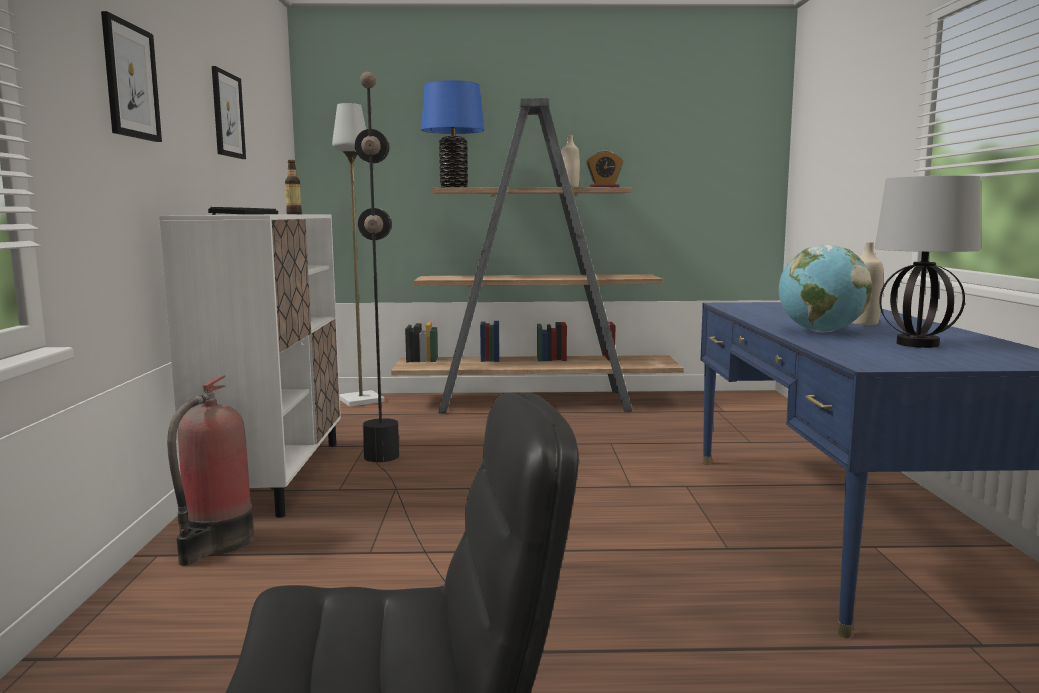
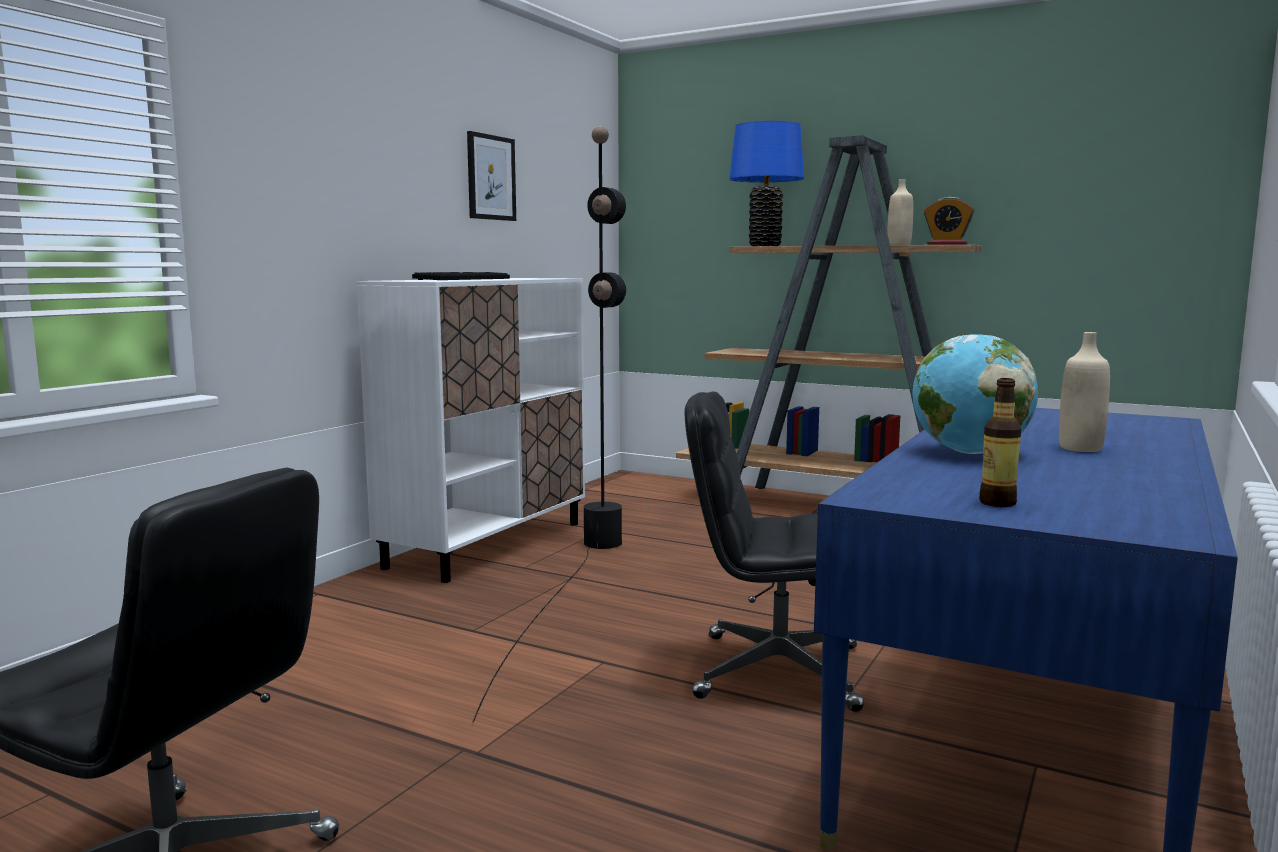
camera: 30 degrees right, 0 degrees up
picture [101,11,162,142] -> none
fire extinguisher [167,375,254,566] -> none
bottle [285,160,302,214] -> bottle moved to [979,378,1021,507]
grey floor lamp [332,103,385,407] -> none
table lamp [874,175,981,348] -> none
none -> black office chair [685,392,864,712]

